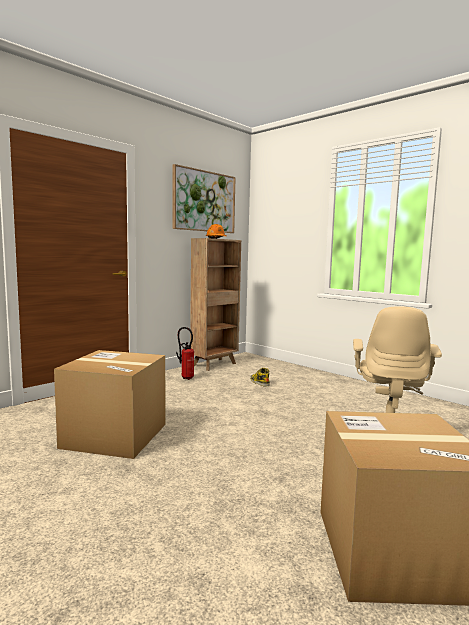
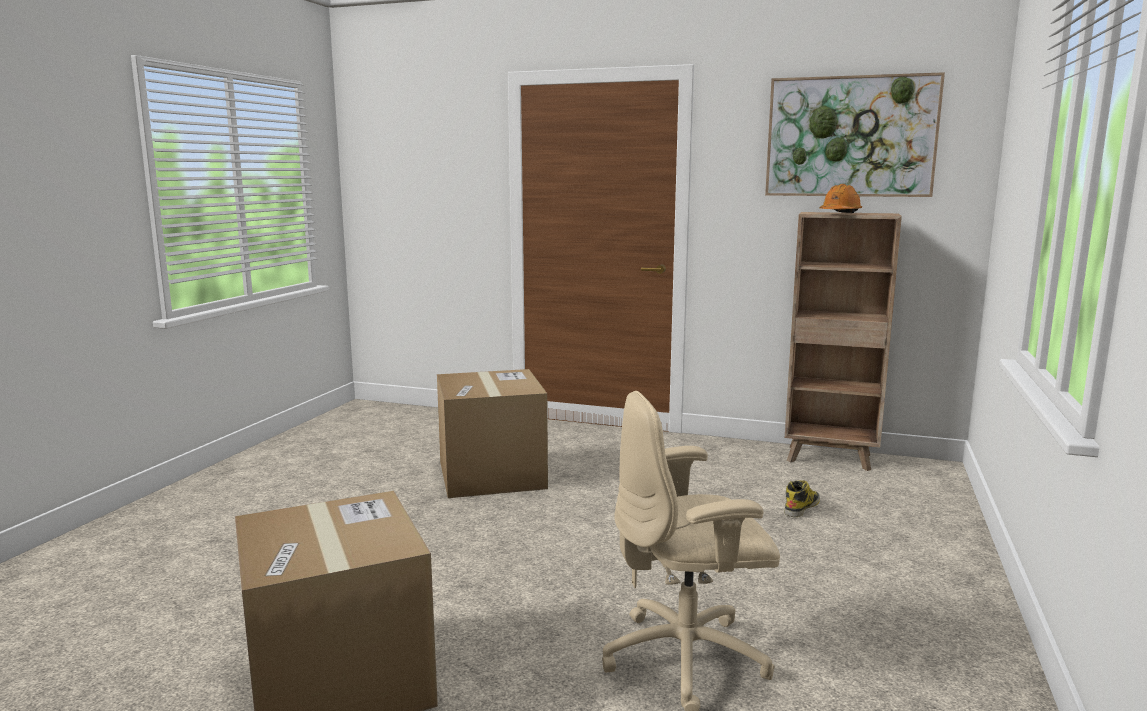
camera: 65 degrees right, 5 degrees up
fire extinguisher [176,327,194,380] -> none

